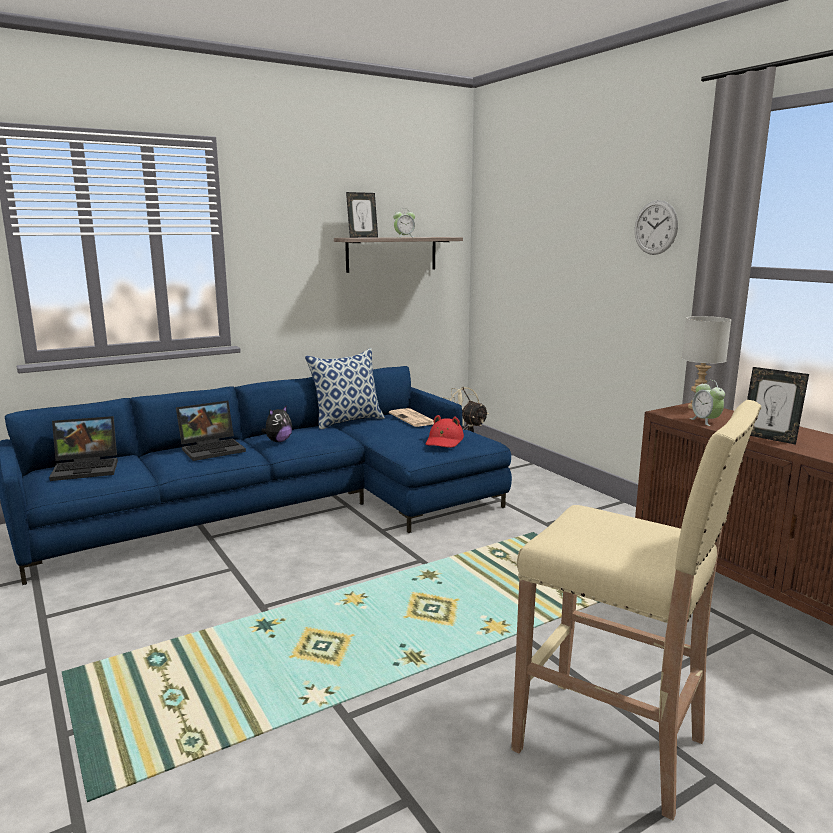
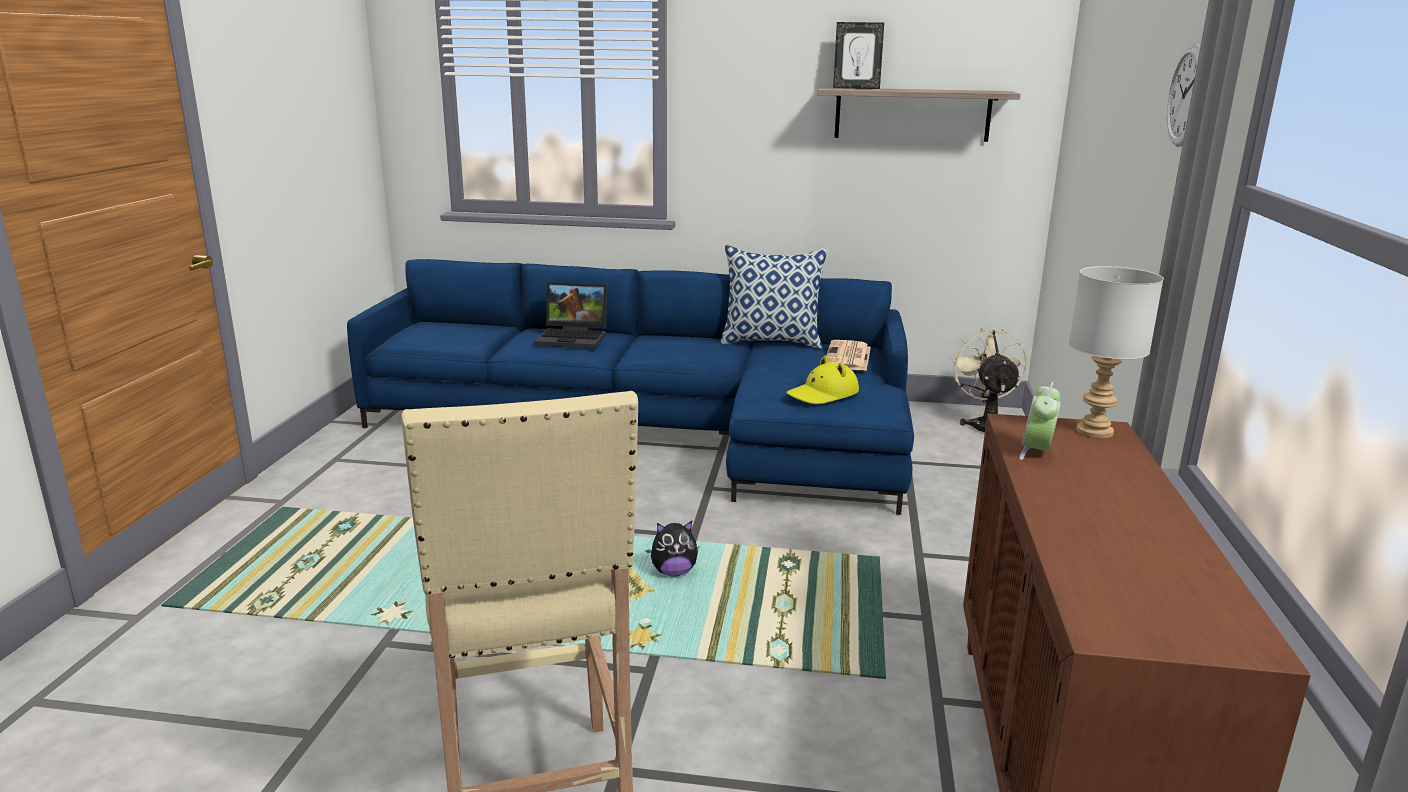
camera: 40 degrees right, 5 degrees up
laptop [49,416,118,481] -> none
plush toy [261,405,292,442] -> plush toy moved to [651,521,699,576]
alarm clock [393,208,415,237] -> none
red hat [426,415,464,448] -> yellow hat [786,355,859,404]
picture frame [747,367,809,445] -> none

